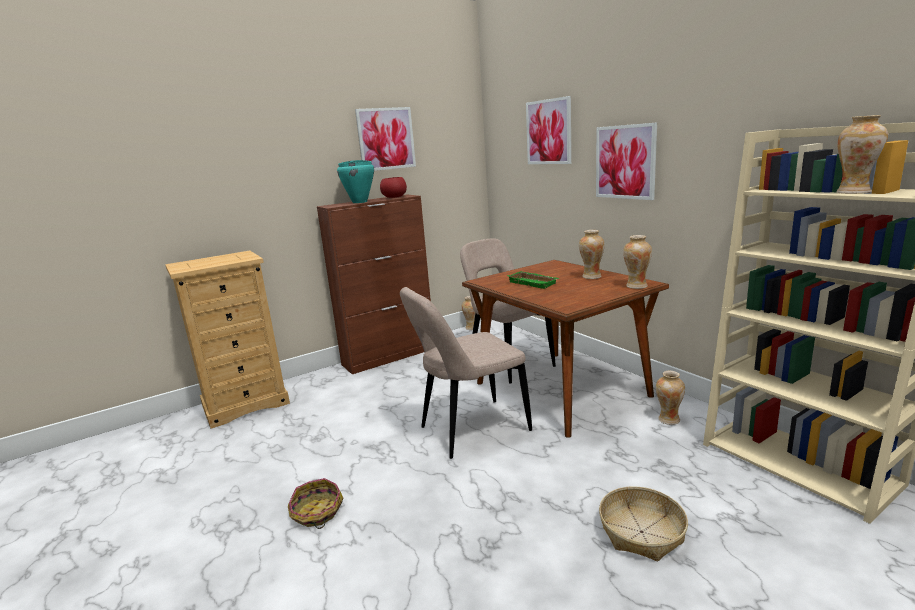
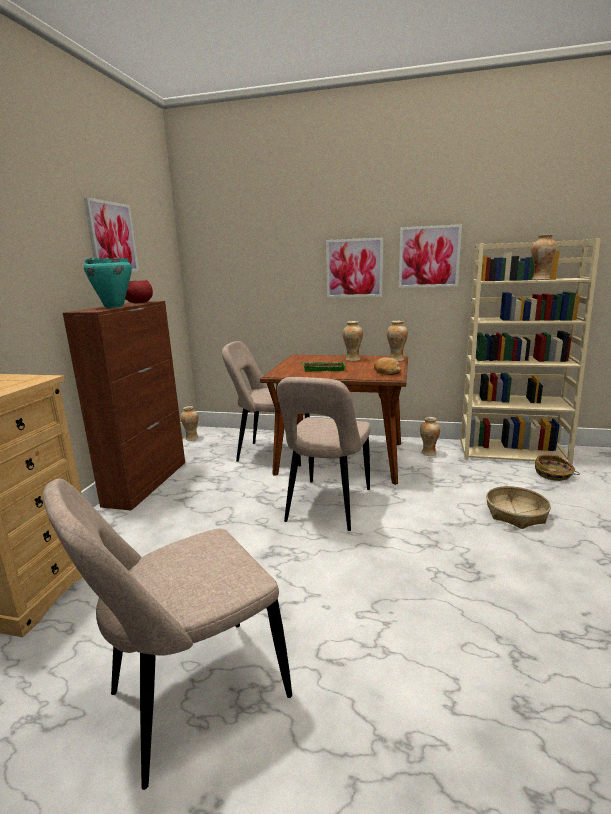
camera: 45 degrees left, 0 degrees up
basket [288,478,343,529] -> basket moved to [535,455,580,481]
picture [526,96,571,164] -> picture moved to [399,224,462,288]
none -> beige chair [43,479,292,790]
none -> bread [374,358,401,375]

